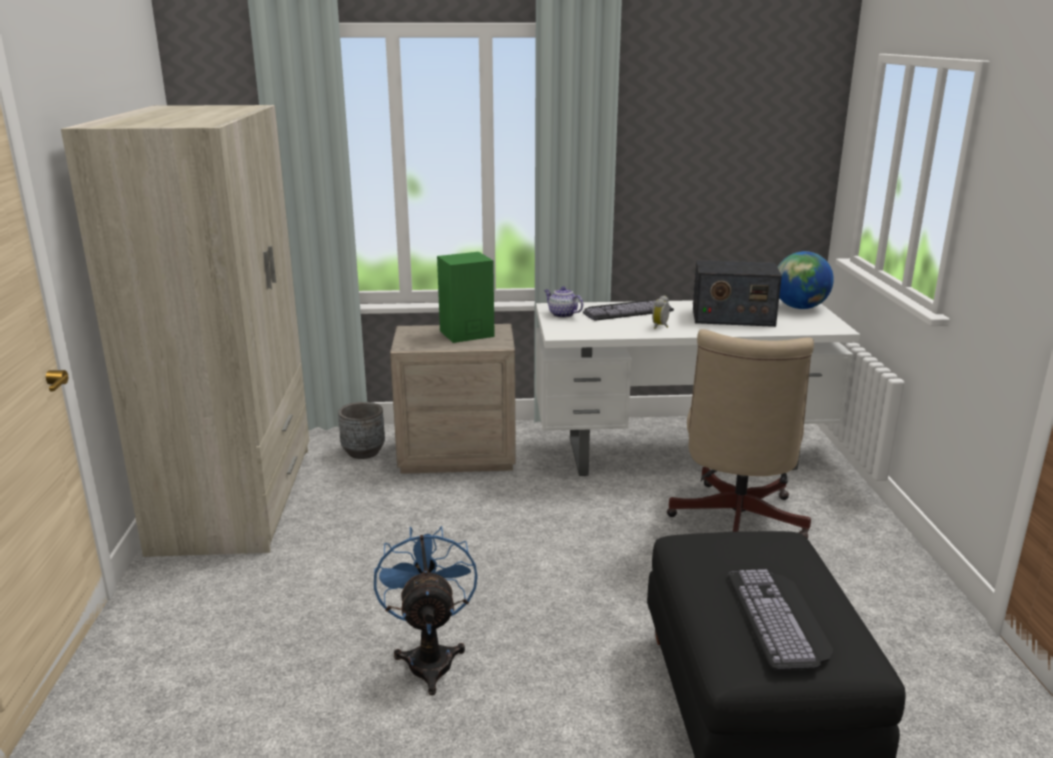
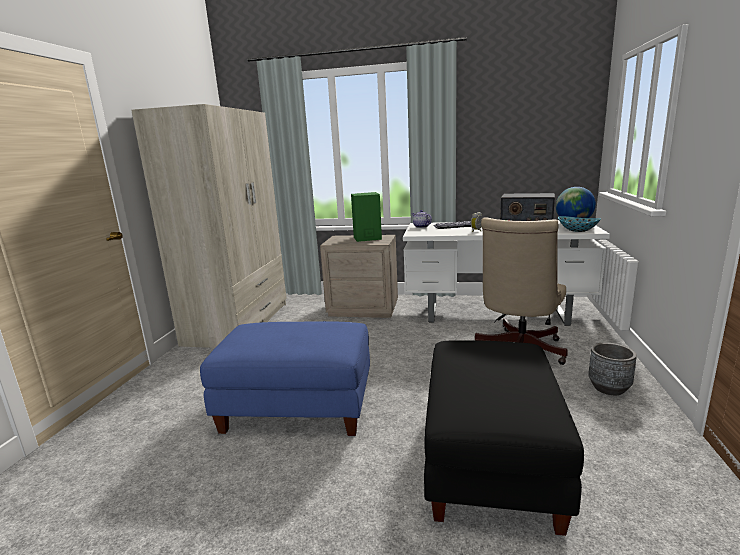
camera: 15 degrees right, 5 degrees down
grey planter [338,402,385,459] -> grey planter moved to [588,343,637,395]
blue fan [374,526,478,695] -> blue ottoman [200,321,370,436]
keyboard [727,569,833,670] -> none
none -> bowl [558,216,601,232]

